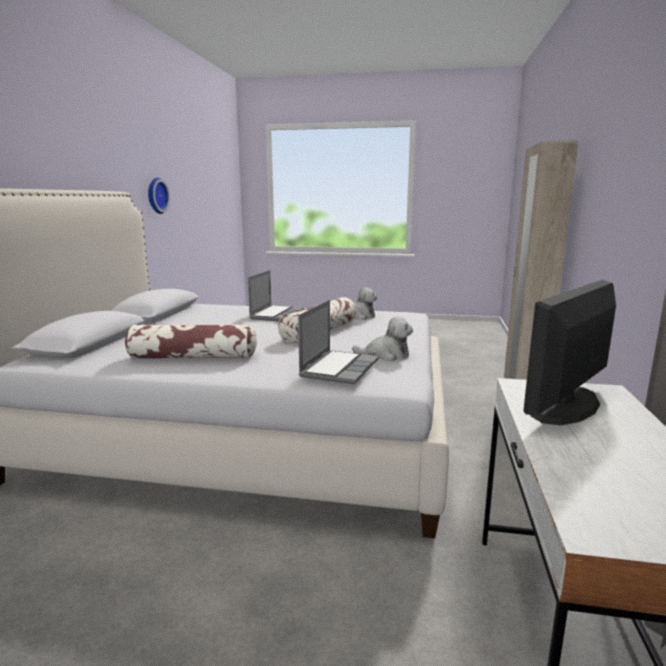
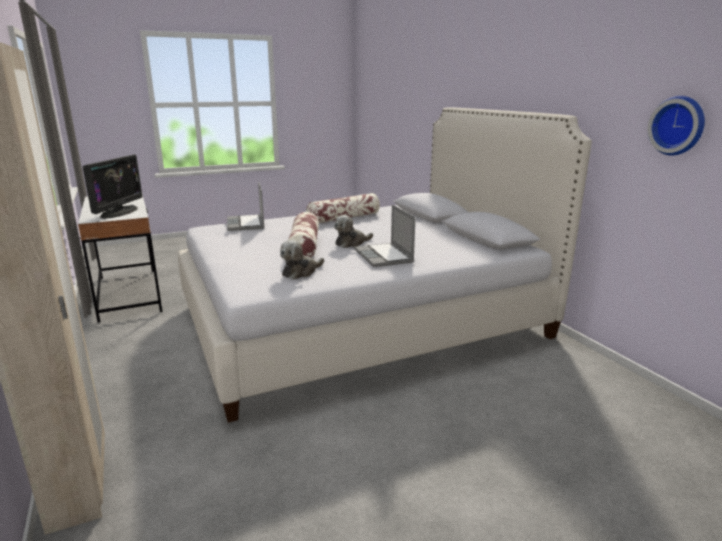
camera: 145 degrees right, 5 degrees up
plush toy [352,317,413,361] -> plush toy moved to [334,215,373,248]

